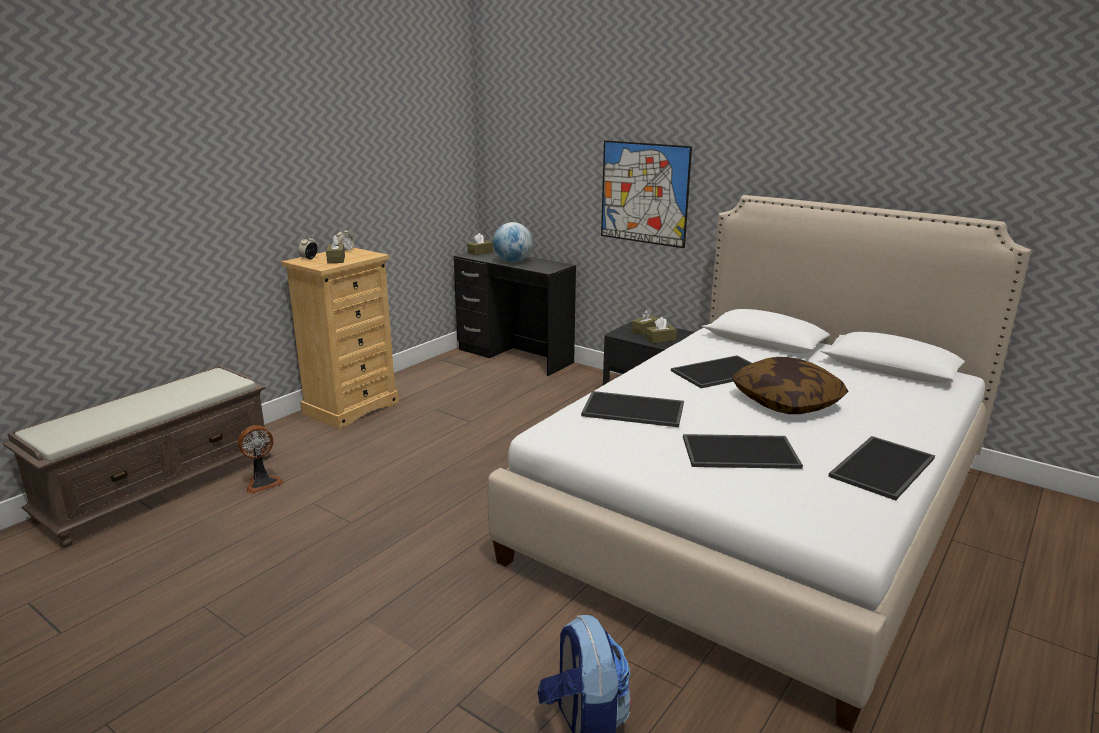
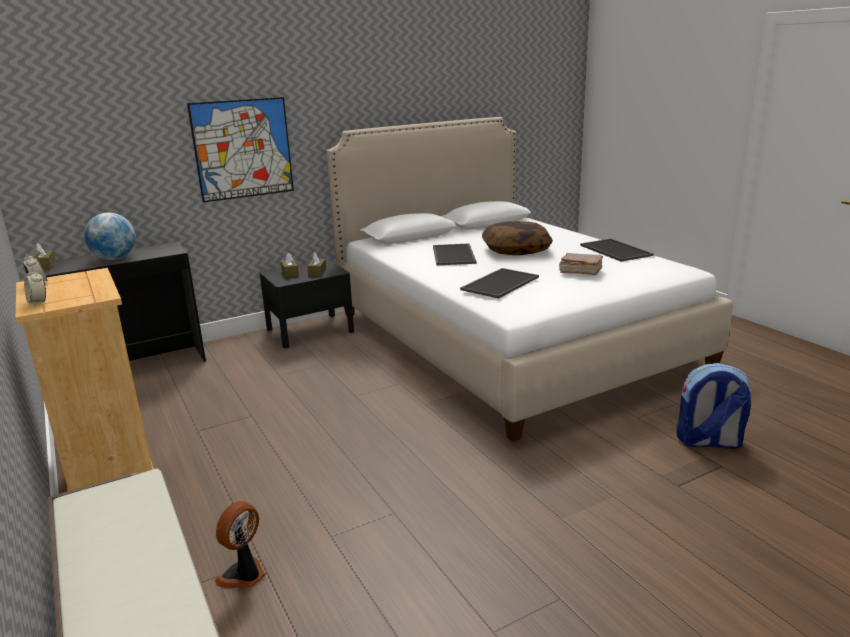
camera: 65 degrees left, 0 degrees up
fan [238,425,283,494] -> fan turned 135 degrees counterclockwise [215,501,266,588]
brown tissue box [326,235,345,264] -> none
tray [683,434,803,469] -> brown book [559,253,603,275]

